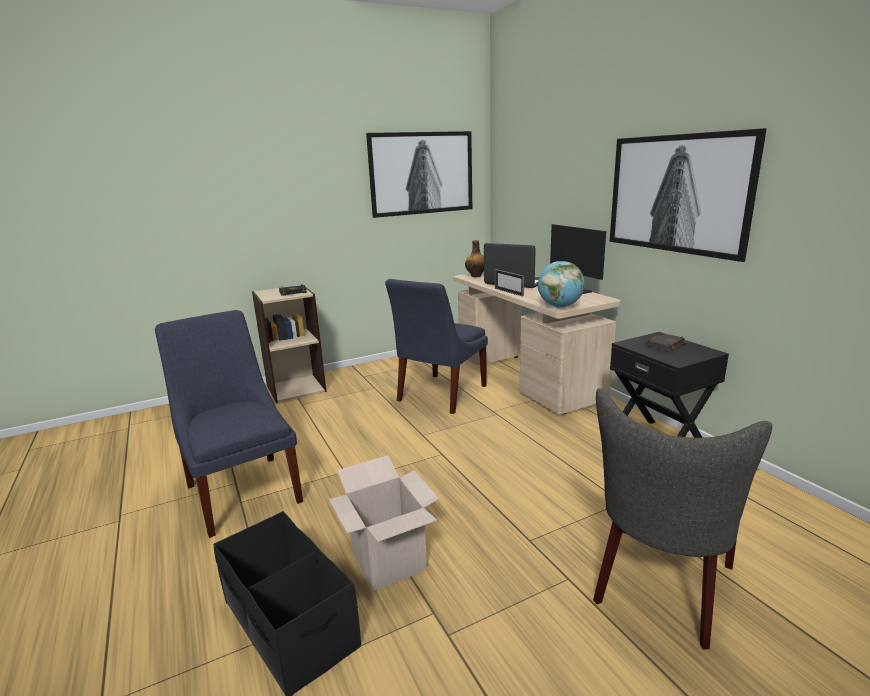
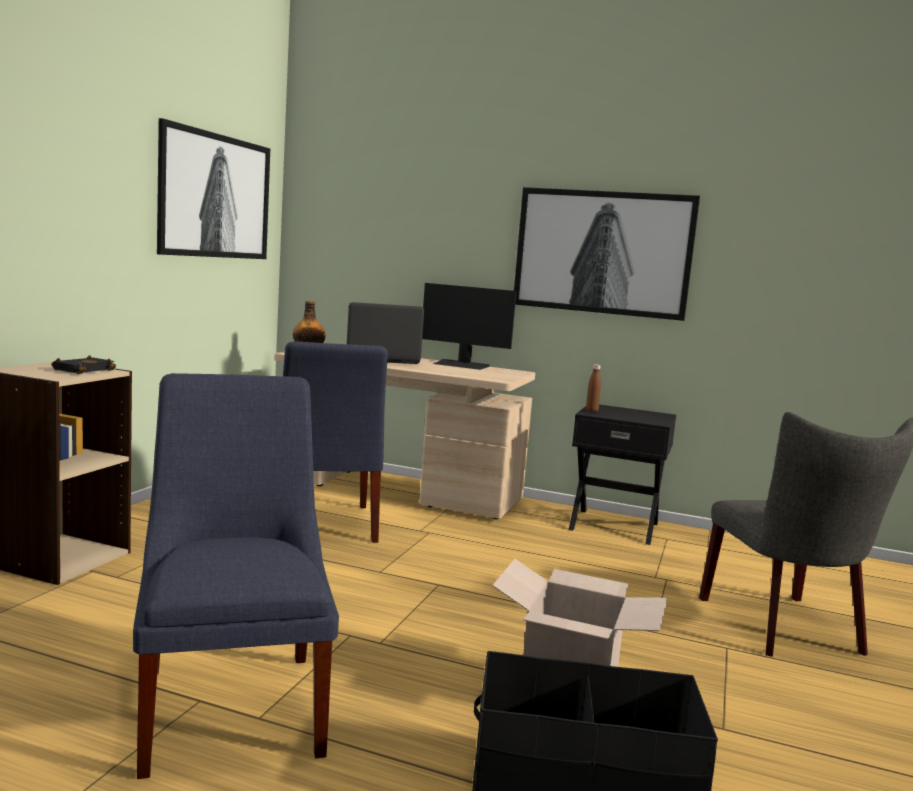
camera: 45 degrees left, 10 degrees down
blue chair [155,310,303,538] -> blue chair turned 60 degrees clockwise [133,373,339,779]
picture frame [495,269,524,297] -> none
globe [538,261,584,307] -> none
black book [645,333,688,351] -> none
none -> brown bottle [586,364,601,412]

